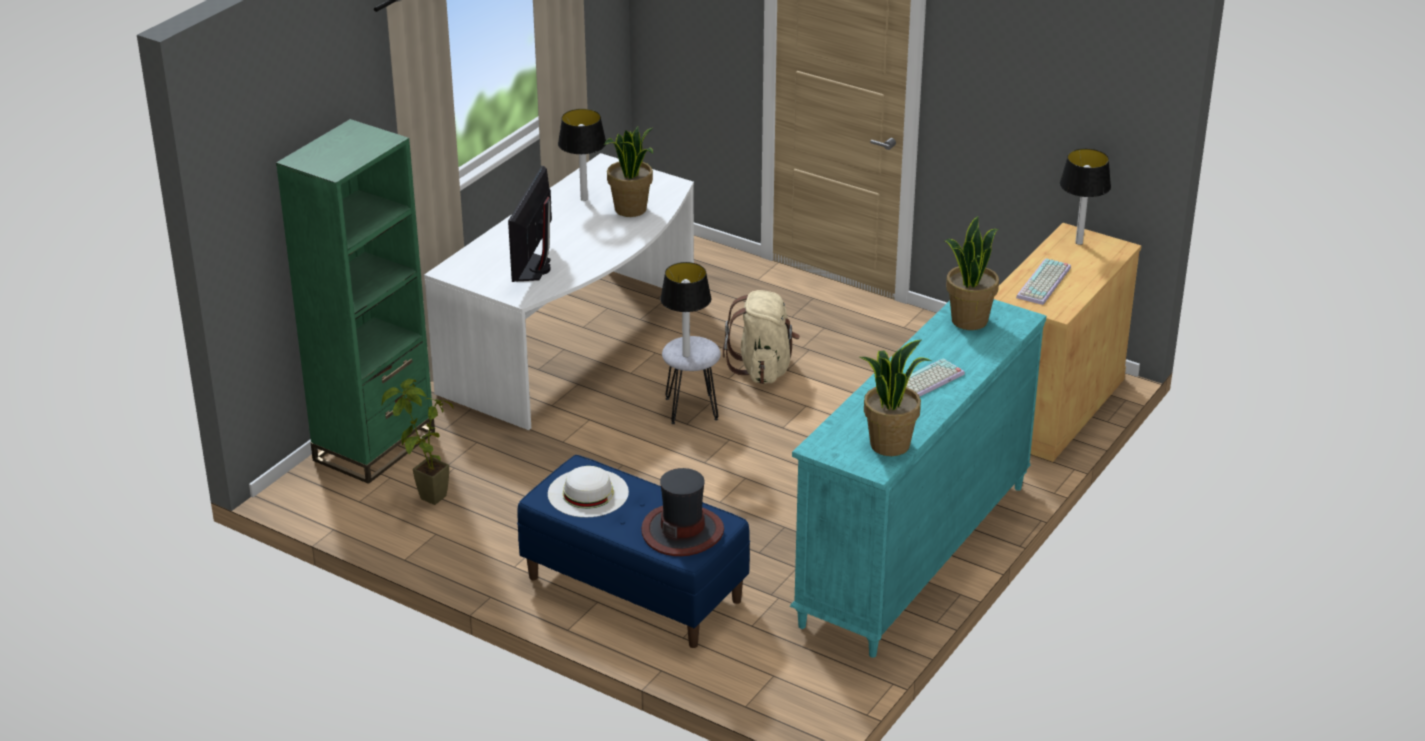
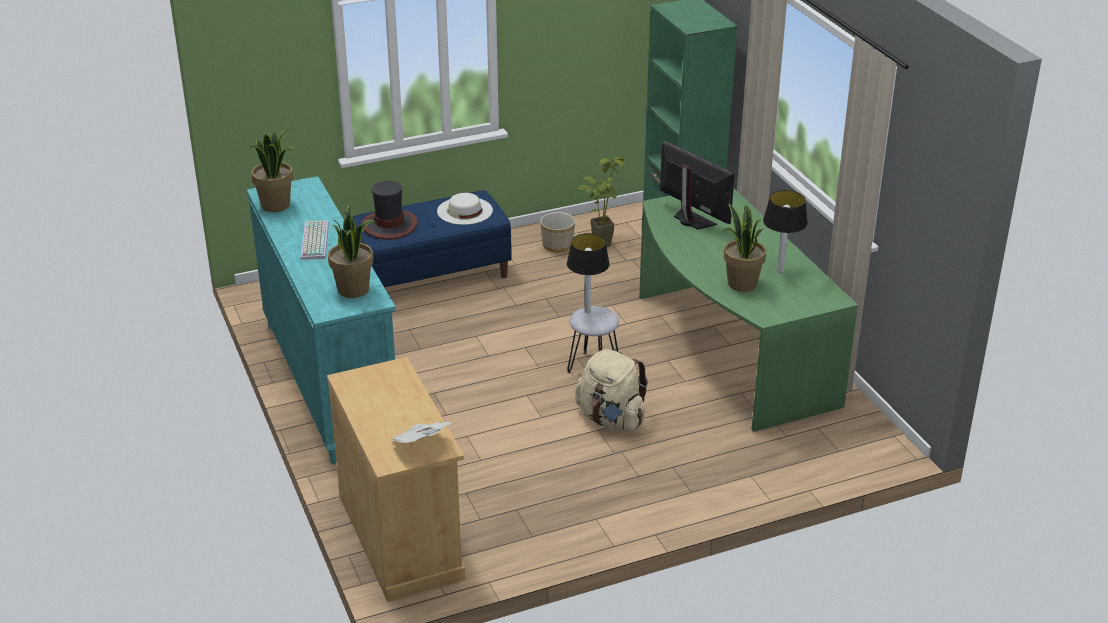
camera: 125 degrees right, 0 degrees up
white desk [424,153,694,430] -> green desk [639,188,858,432]
keyboard [1016,259,1071,305] -> none
table lamp [1060,149,1111,245] -> newspaper [392,422,452,443]
none -> planter [540,212,575,252]

